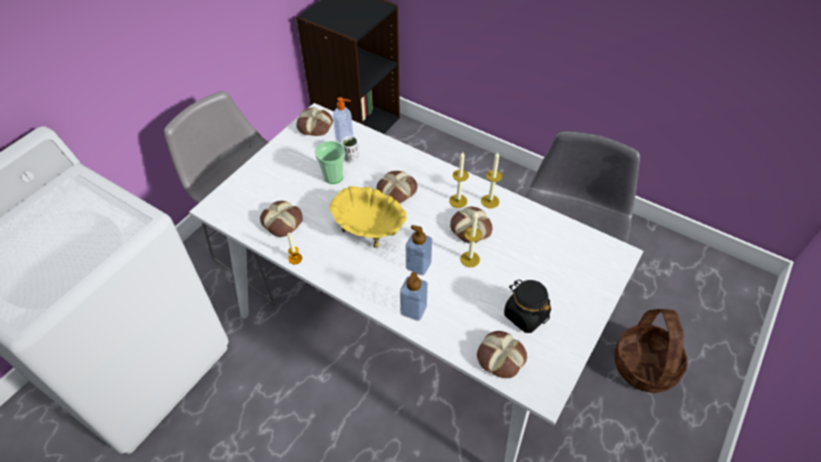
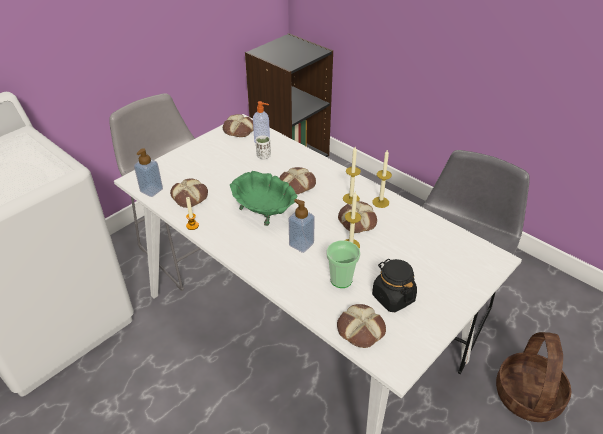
camera: 10 degrees right, 10 degrees down
cup [315,141,345,184] -> cup moved to [326,240,360,288]
yellow bowl [329,186,407,248] -> green bowl [230,171,298,226]
soap dispenser [400,272,428,321] -> soap dispenser moved to [134,148,163,197]

